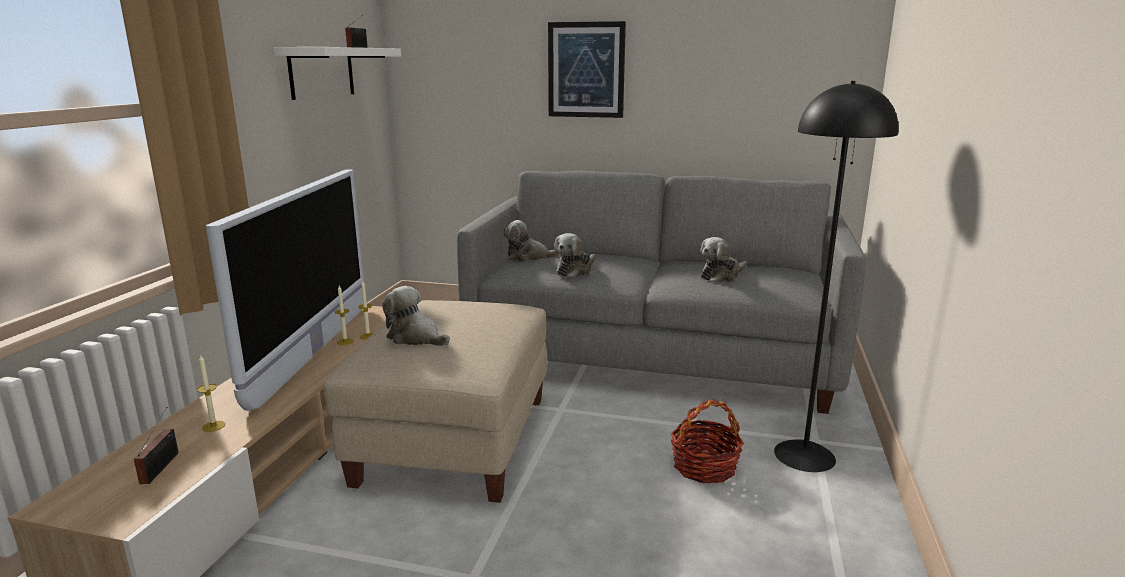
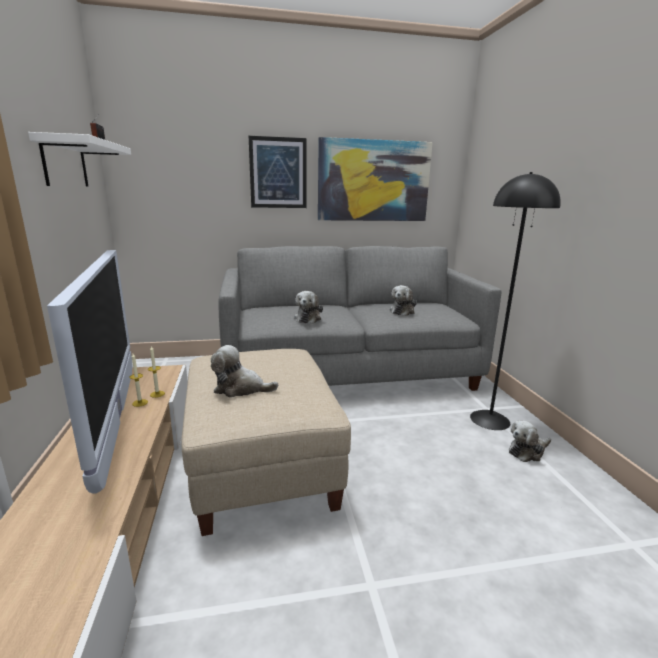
camera: 25 degrees left, 0 degrees up
radio [134,407,179,484] -> none
candle [197,355,225,432] -> none
plush toy [503,220,560,262] -> plush toy moved to [509,420,551,462]
basket [670,400,744,483] -> none
none -> picture [318,137,433,221]

